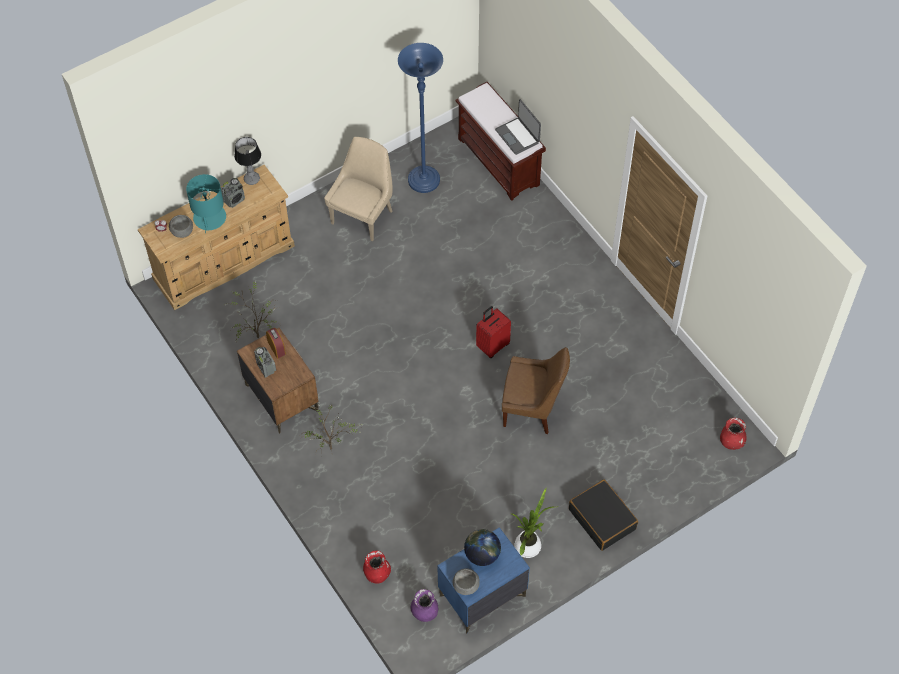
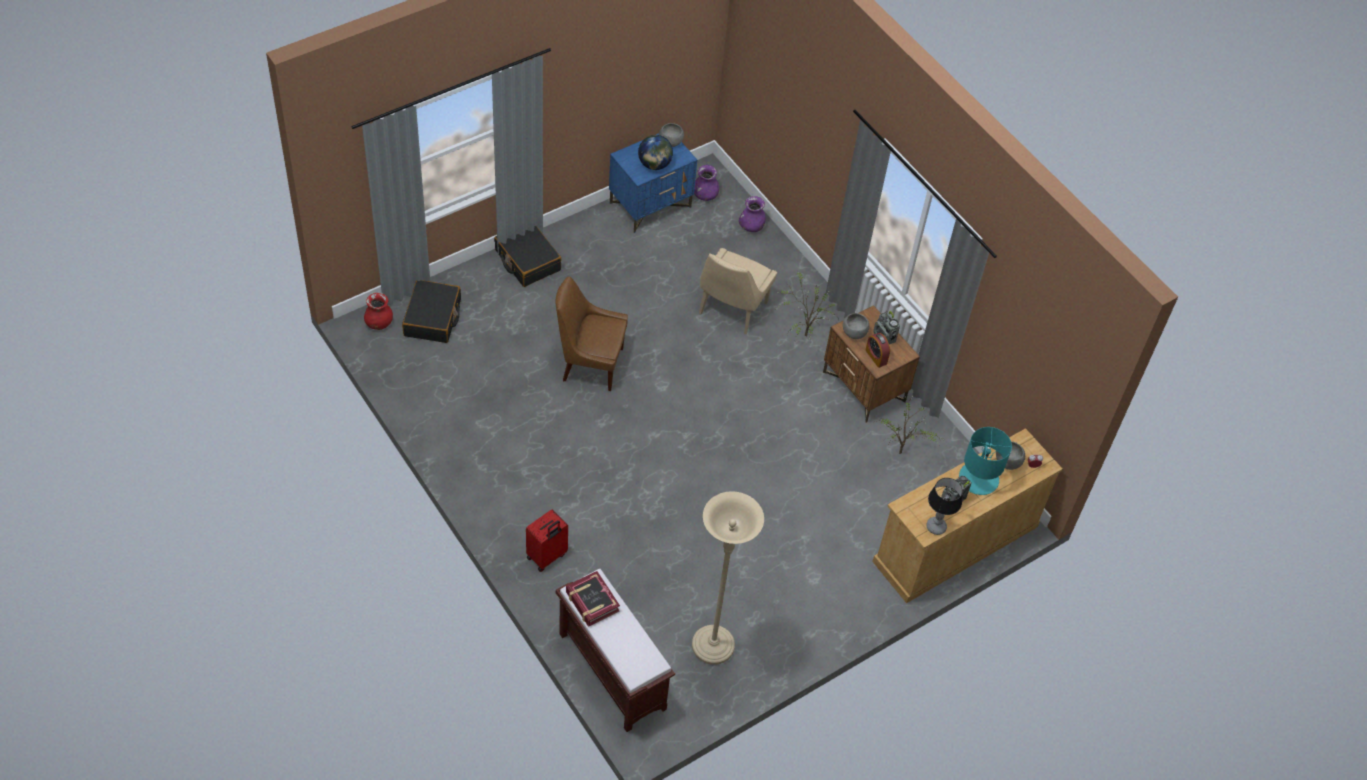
camera: 175 degrees right, 5 degrees down
beige chair [324,137,393,242] -> beige chair moved to [699,248,777,334]
red vase [363,551,391,584] -> purple vase [739,196,766,232]
blue floor lamp [398,43,443,193] -> beige floor lamp [692,491,764,665]
red suitcase [476,306,511,358] -> red suitcase moved to [526,509,568,572]
laptop [495,99,541,155] -> book [566,571,620,627]
potted plant [512,487,554,558] -> none
none -> black suitcase [402,280,461,343]
none -> grey bowl [843,313,869,339]

